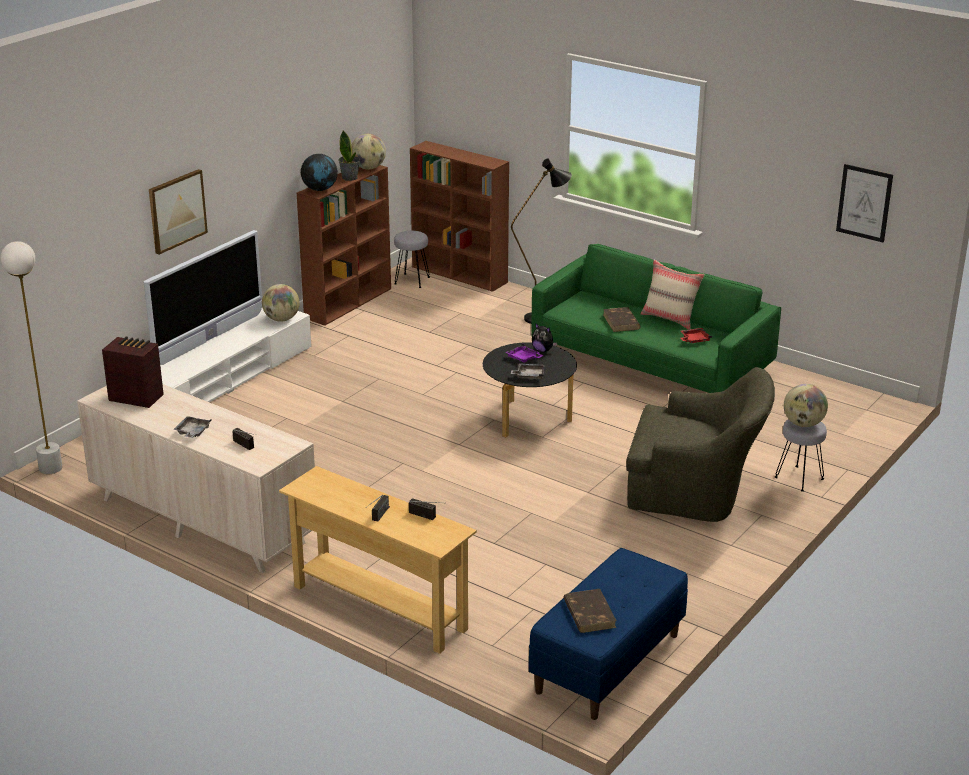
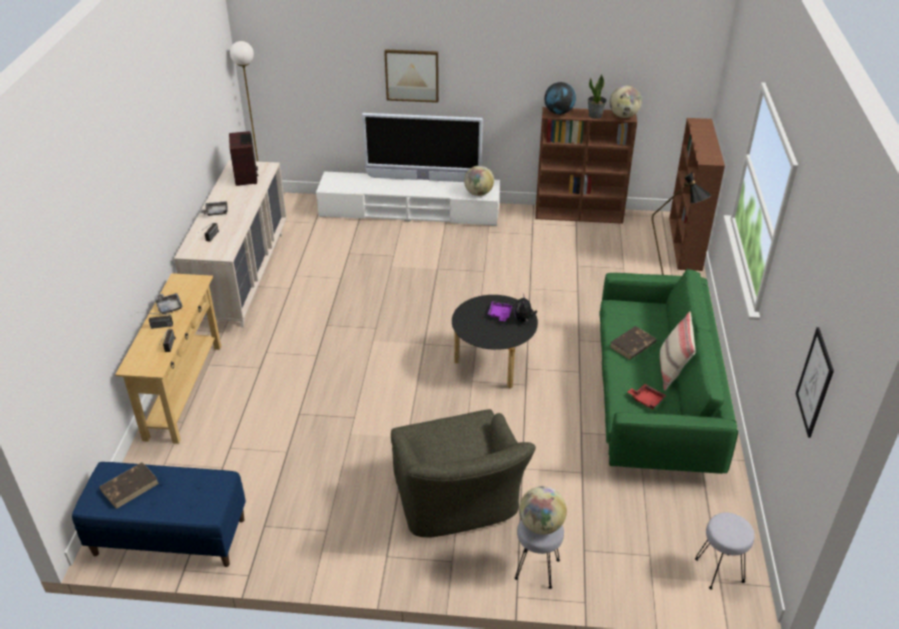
camera: 60 degrees right, 10 degrees up
grey stool [394,231,430,288] -> grey stool moved to [695,513,755,589]
grey tray [511,363,545,379] -> grey tray moved to [155,293,183,314]

